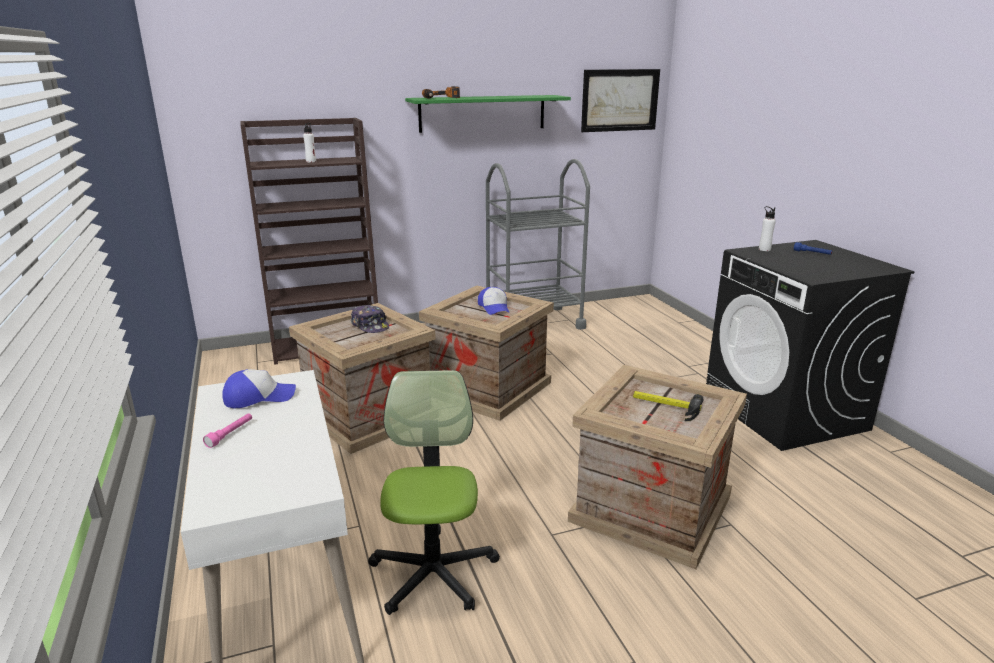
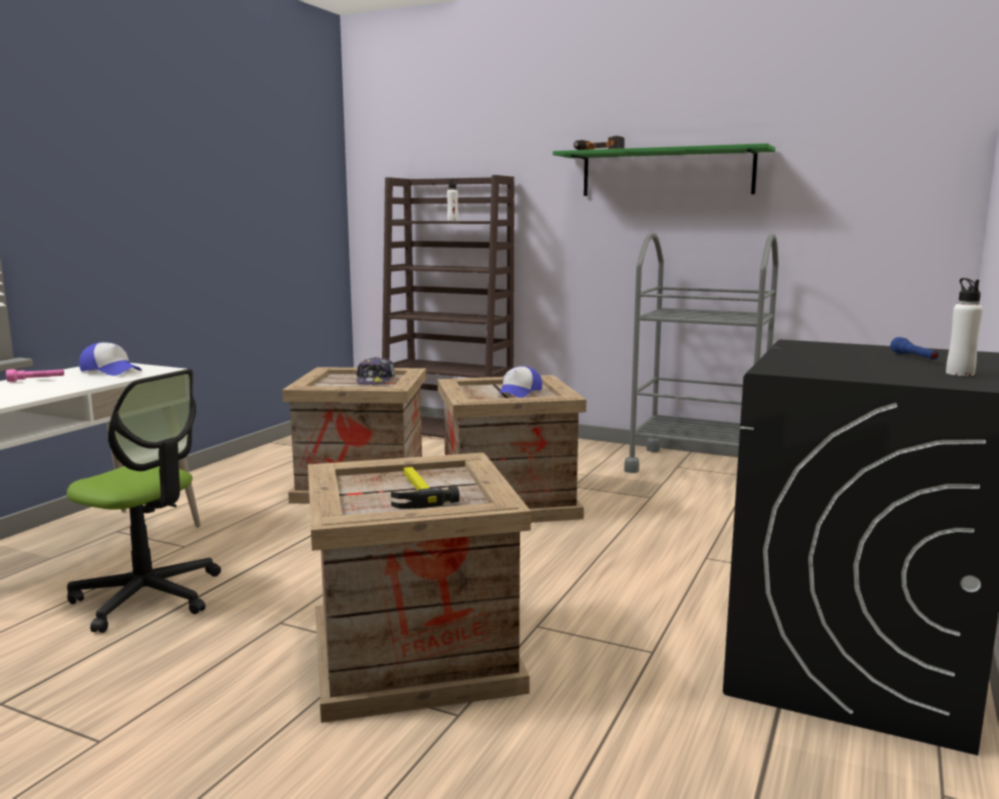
camera: 45 degrees right, 10 degrees down
office chair [368,370,500,615] -> office chair turned 75 degrees clockwise [67,369,221,633]
picture [581,69,660,132] -> none
white bottle [759,206,776,251] -> white bottle moved to [946,278,983,376]

